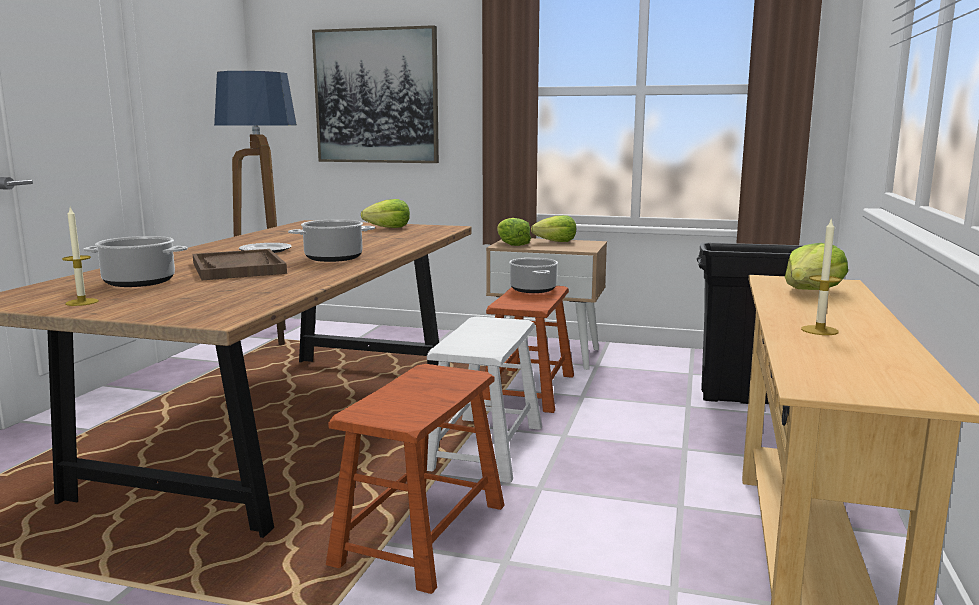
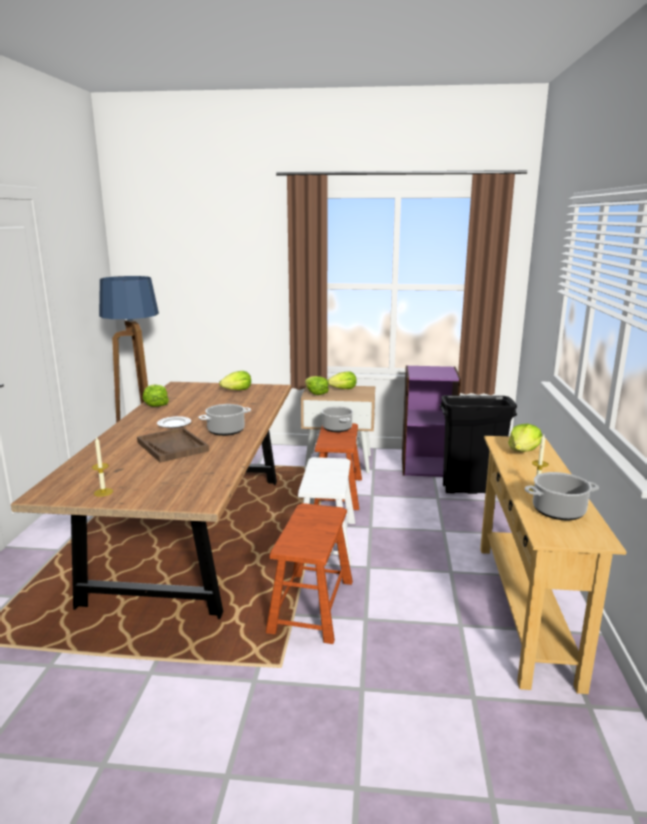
camera: 10 degrees left, 5 degrees up
cooking pot [83,236,188,287] -> cooking pot moved to [525,472,599,520]
picture [312,25,439,163] -> none
none -> lettuce [143,384,169,407]
none -> purple bookcase [402,365,461,477]

